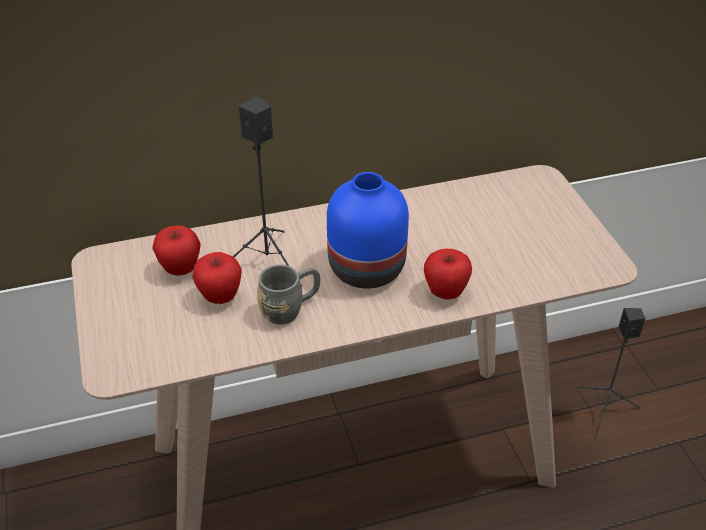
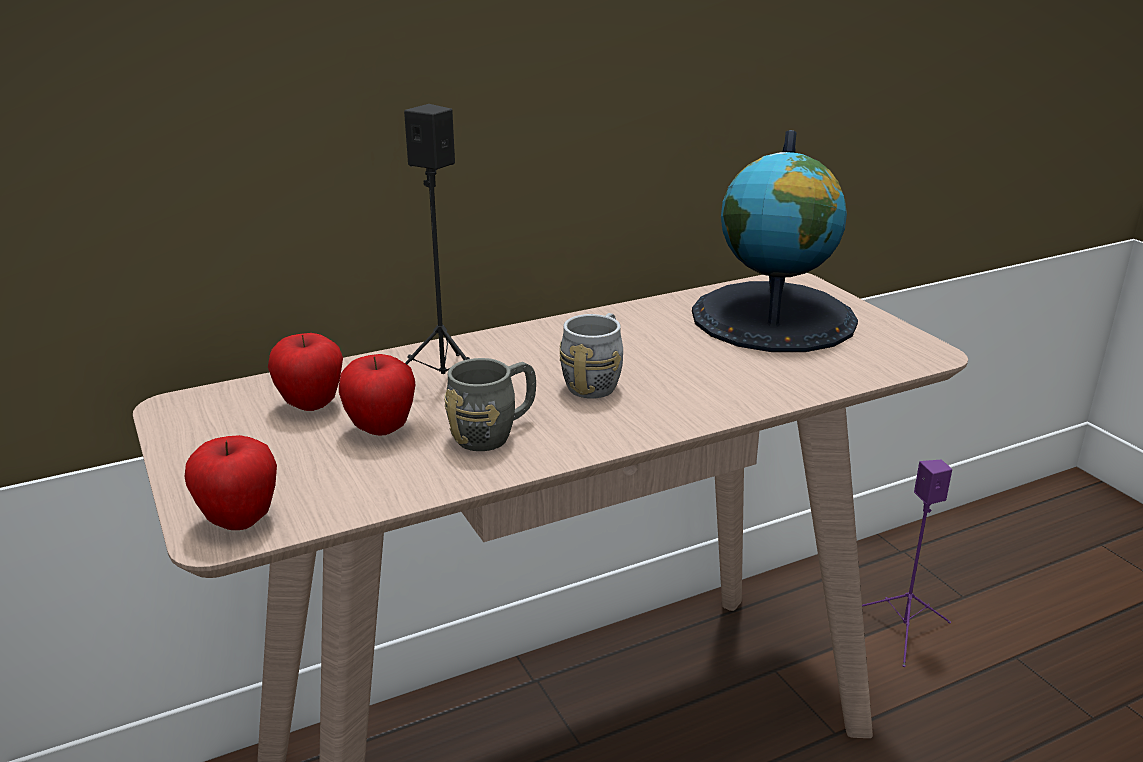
camera: 10 degrees left, 15 degrees down
blue vase [327,172,409,289] -> grey mug [560,313,623,399]
apple [424,249,472,299] -> apple moved to [184,435,277,530]
black speaker [576,308,645,439] -> purple speaker [862,460,952,667]
none -> globe [692,130,858,352]

